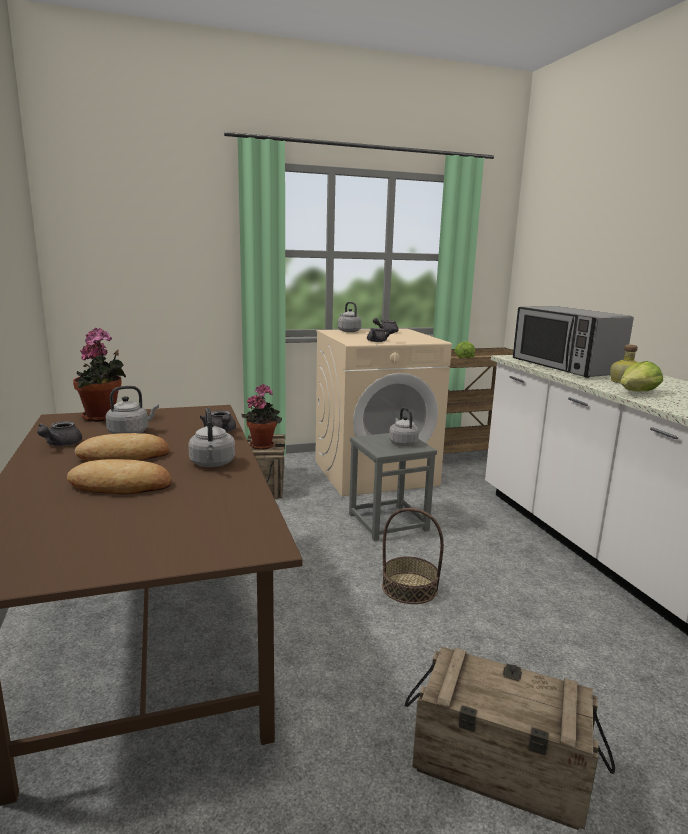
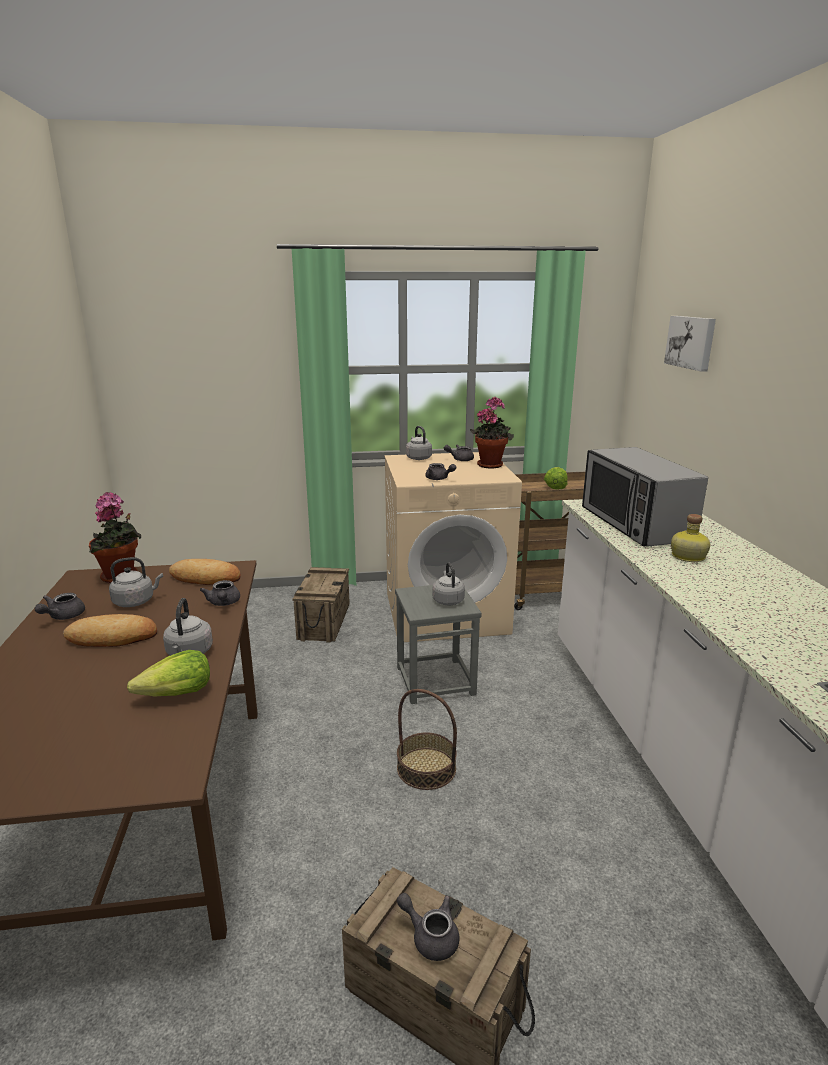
camera: 10 degrees right, 5 degrees up
bread [67,459,171,494] -> bread moved to [169,559,241,585]
potted plant [241,384,282,450] -> potted plant moved to [470,396,514,469]
lettuce [620,361,663,392] -> lettuce moved to [127,650,210,697]
none -> grey teapot [397,893,459,961]
none -> picture [664,316,716,372]

